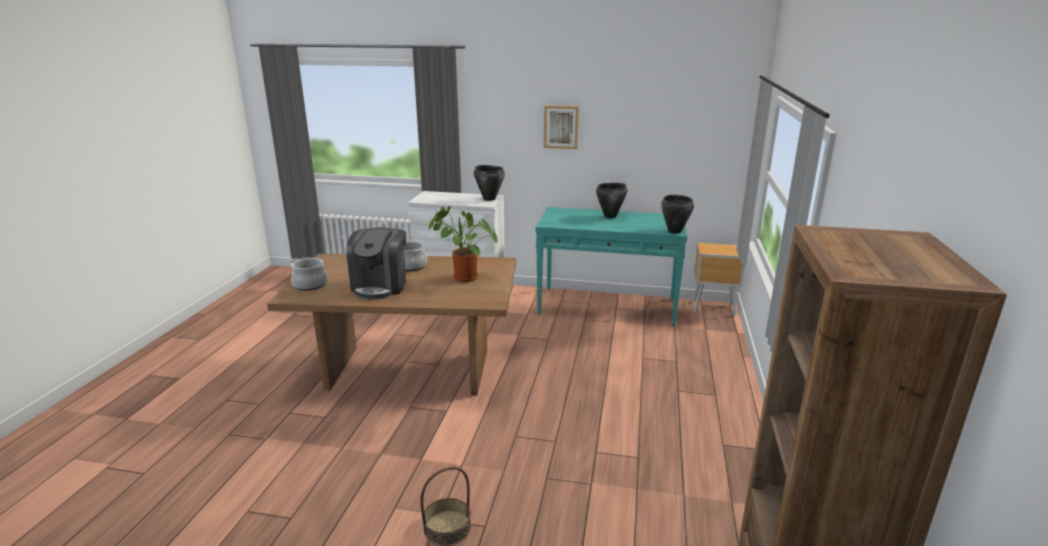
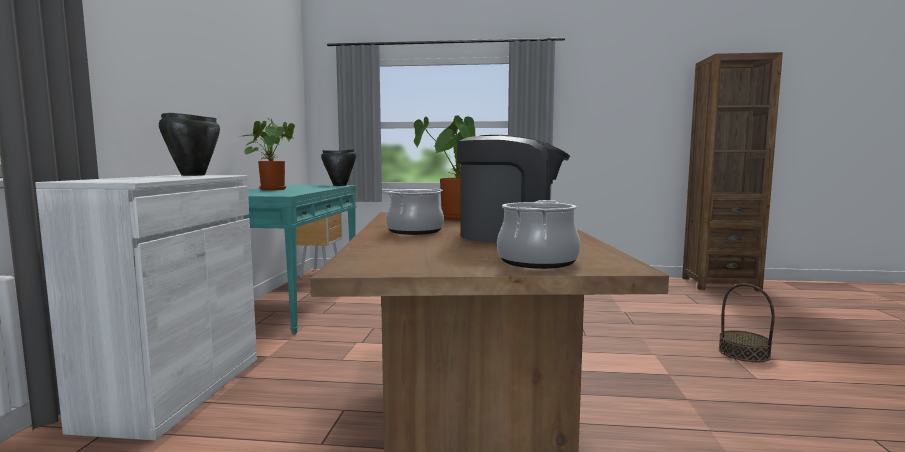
camera: 95 degrees left, 15 degrees down
picture [544,105,579,149] -> none
black cooking pot [596,183,627,218] -> potted plant [242,118,295,190]

